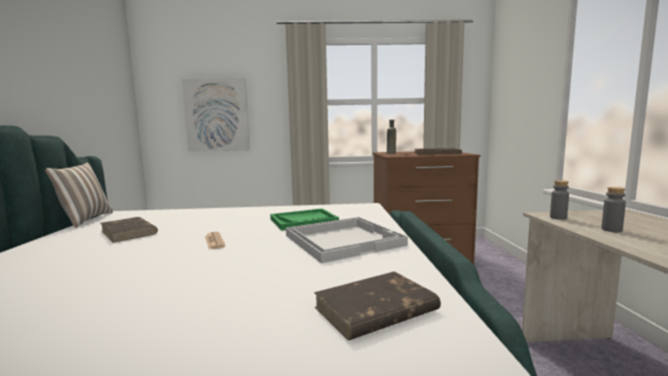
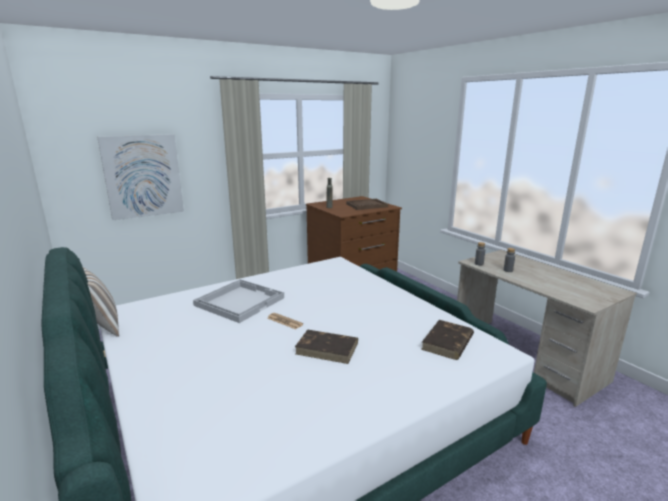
camera: 30 degrees left, 10 degrees up
brown book [101,217,158,243] -> brown book moved to [295,330,358,364]
green tray [270,208,339,231] -> none
white tray [286,217,408,263] -> white tray moved to [193,279,284,323]

